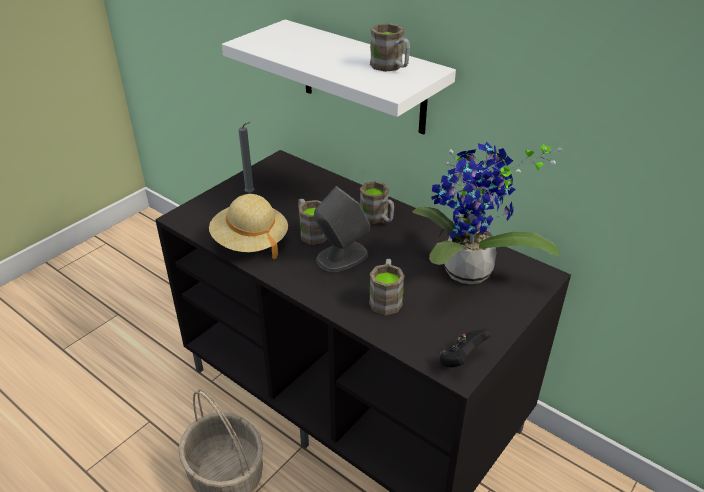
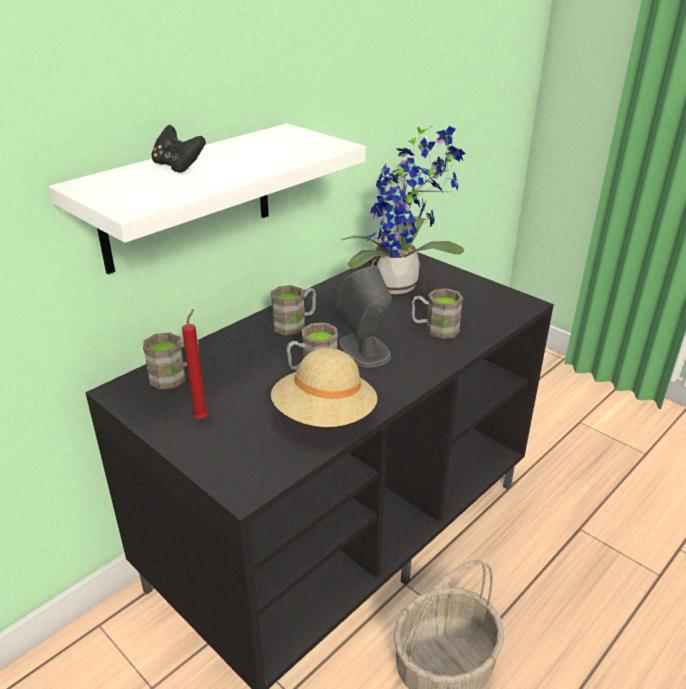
camera: 85 degrees left, 5 degrees down
grey candle [238,122,254,193] -> red candle [182,309,208,419]
brown mug [370,23,410,72] -> brown mug moved to [143,333,199,389]
black game controller [440,329,490,368] -> black game controller moved to [151,124,206,173]

